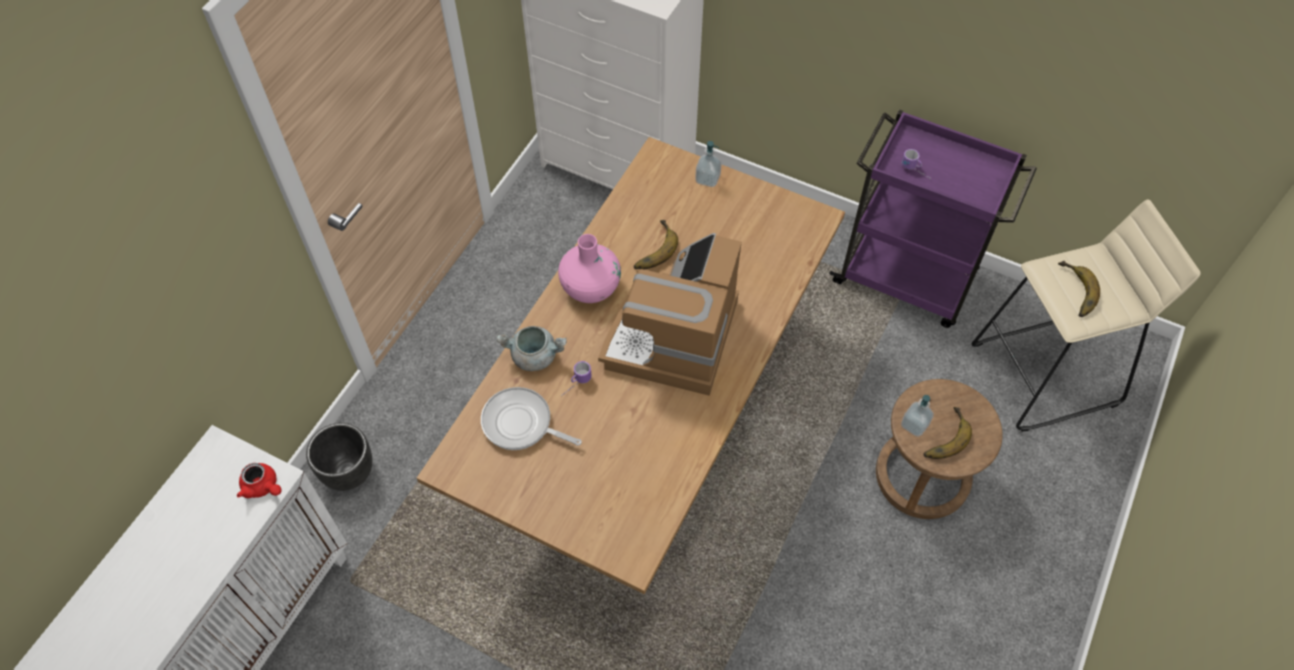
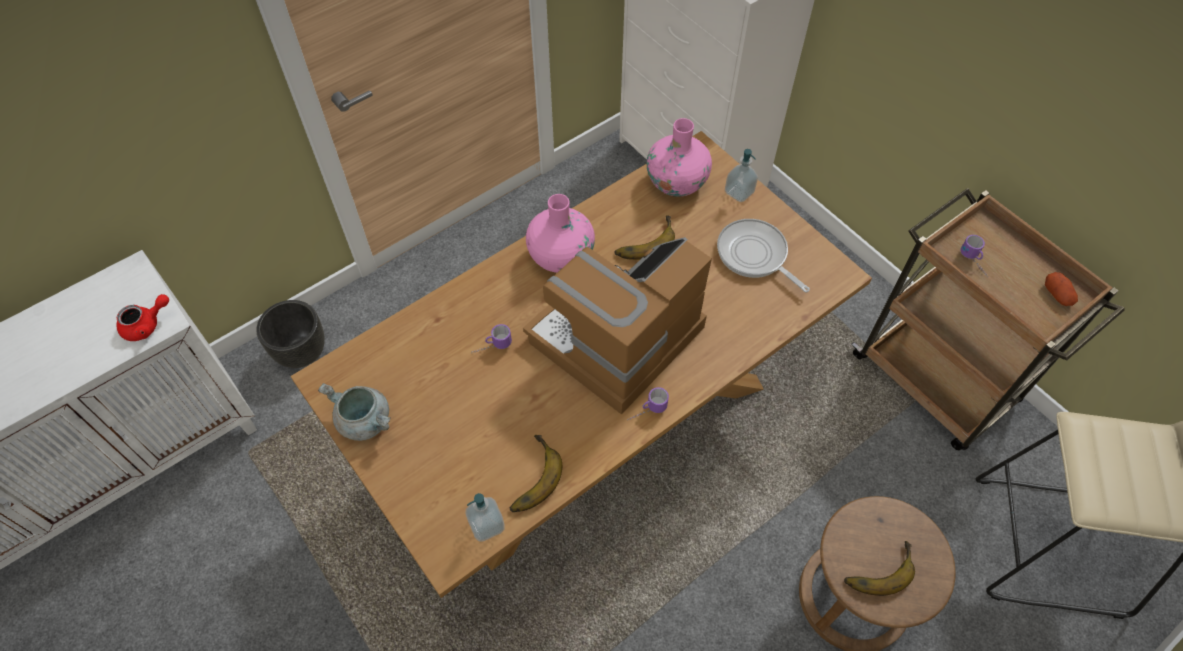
camera: 25 degrees right, 0 degrees up
red teapot [237,463,282,498] -> red teapot turned 90 degrees counterclockwise [117,294,169,341]
frying pan [481,387,582,450] -> frying pan moved to [717,219,810,293]
grey cooking pot [497,326,566,371] -> grey cooking pot moved to [318,383,391,441]
purple cart [829,109,1037,328] -> brown cart [851,188,1125,450]
soap dispenser [901,395,934,437] -> soap dispenser moved to [465,493,505,541]
banana [1058,261,1100,317] -> banana moved to [510,435,562,512]
none -> mug [627,387,669,421]
none -> pink vase [647,118,712,197]
none -> potato [1045,272,1078,306]

